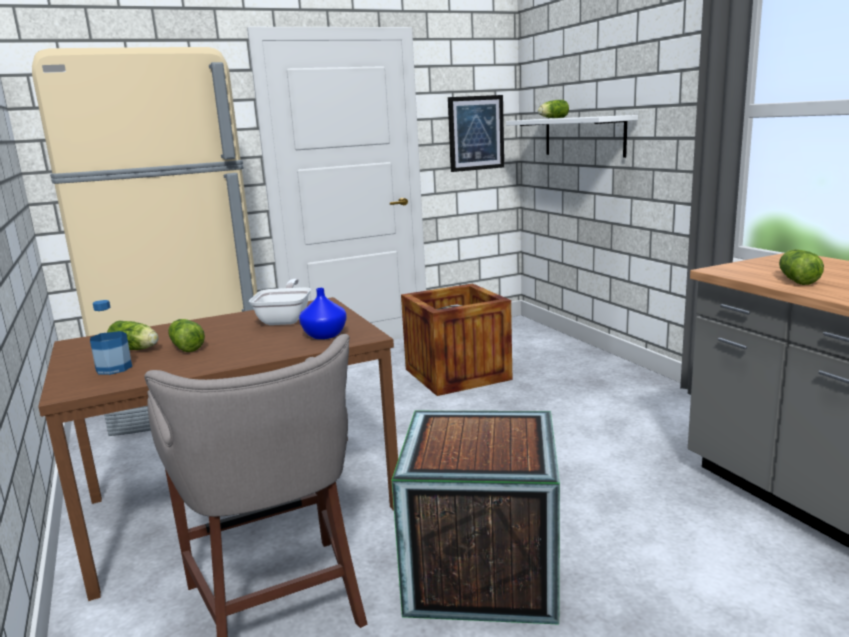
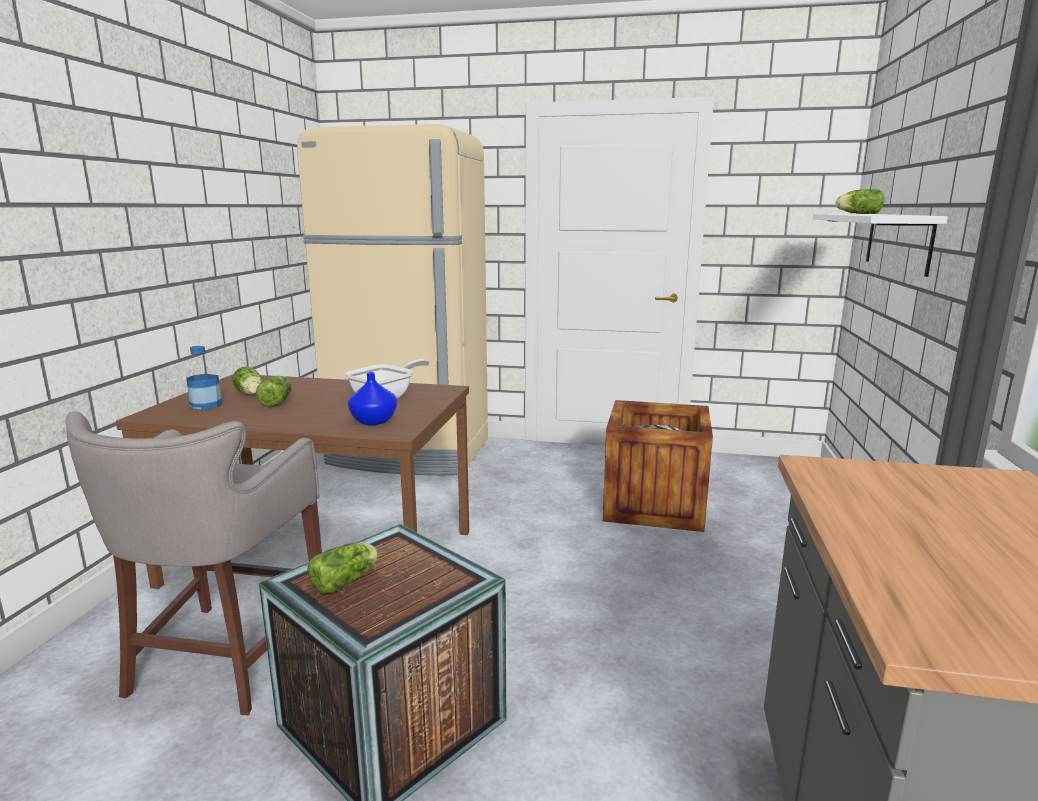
camera: 35 degrees right, 0 degrees up
picture [448,95,504,172] -> none
lettuce [779,249,824,285] -> lettuce moved to [308,542,378,594]

